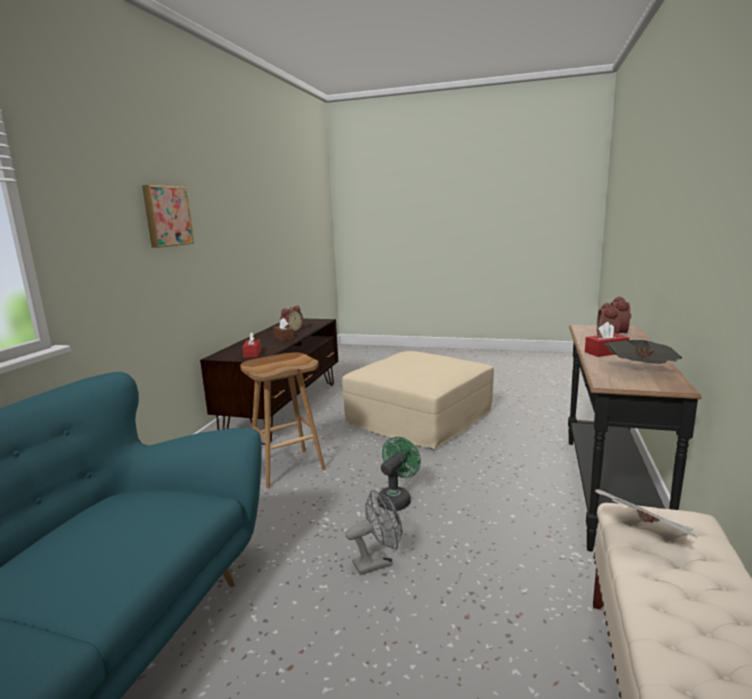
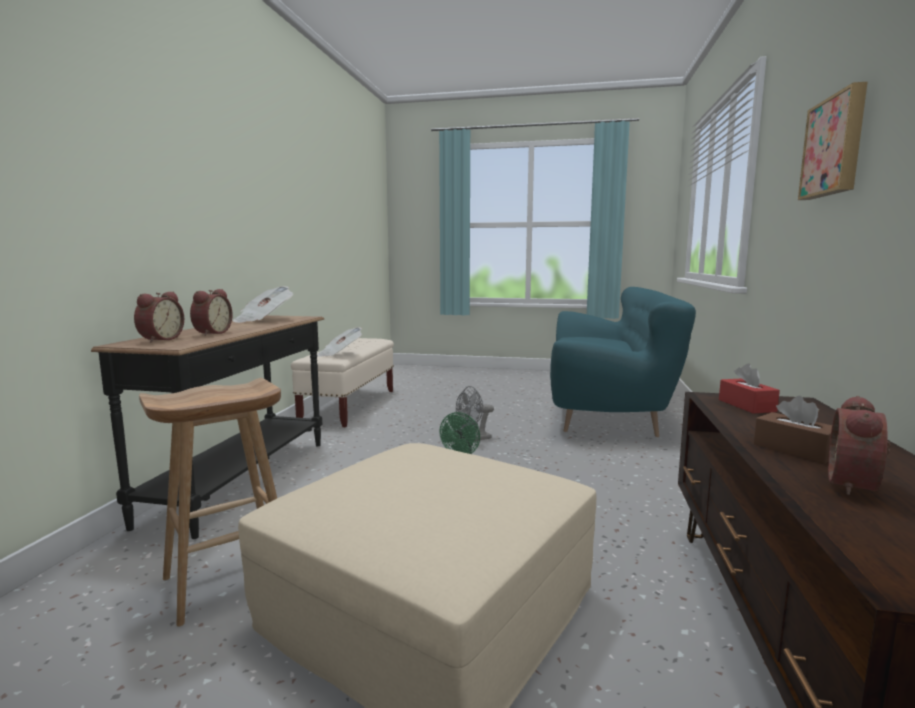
camera: 175 degrees right, 5 degrees down
brown stool [240,353,326,488] -> brown stool moved to [139,378,281,626]
red tissue box [585,322,629,357] -> none

